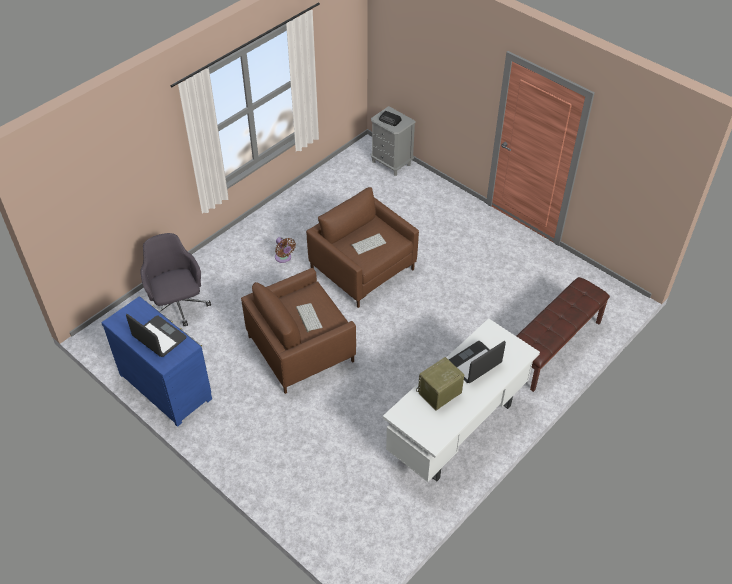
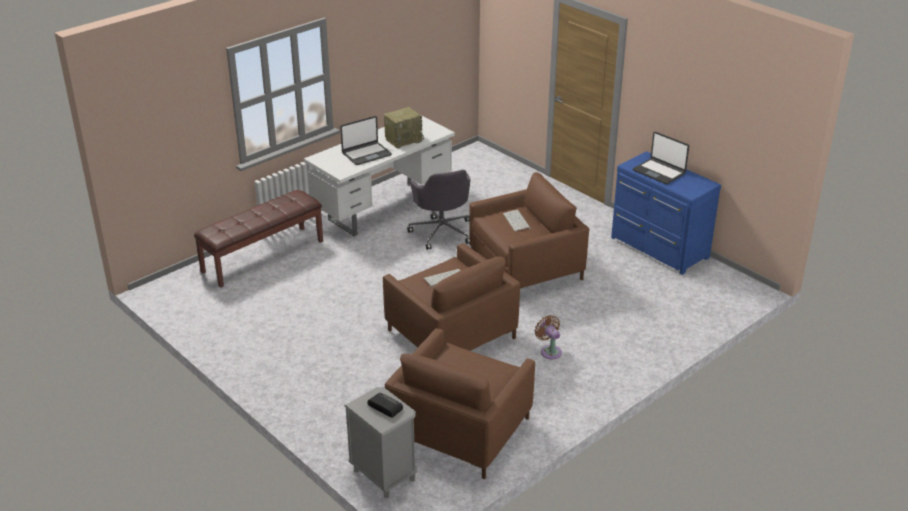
camera: 175 degrees left, 15 degrees down
grey office chair [140,233,211,326] -> grey office chair moved to [407,170,470,250]
none -> brown armchair [384,328,535,479]

